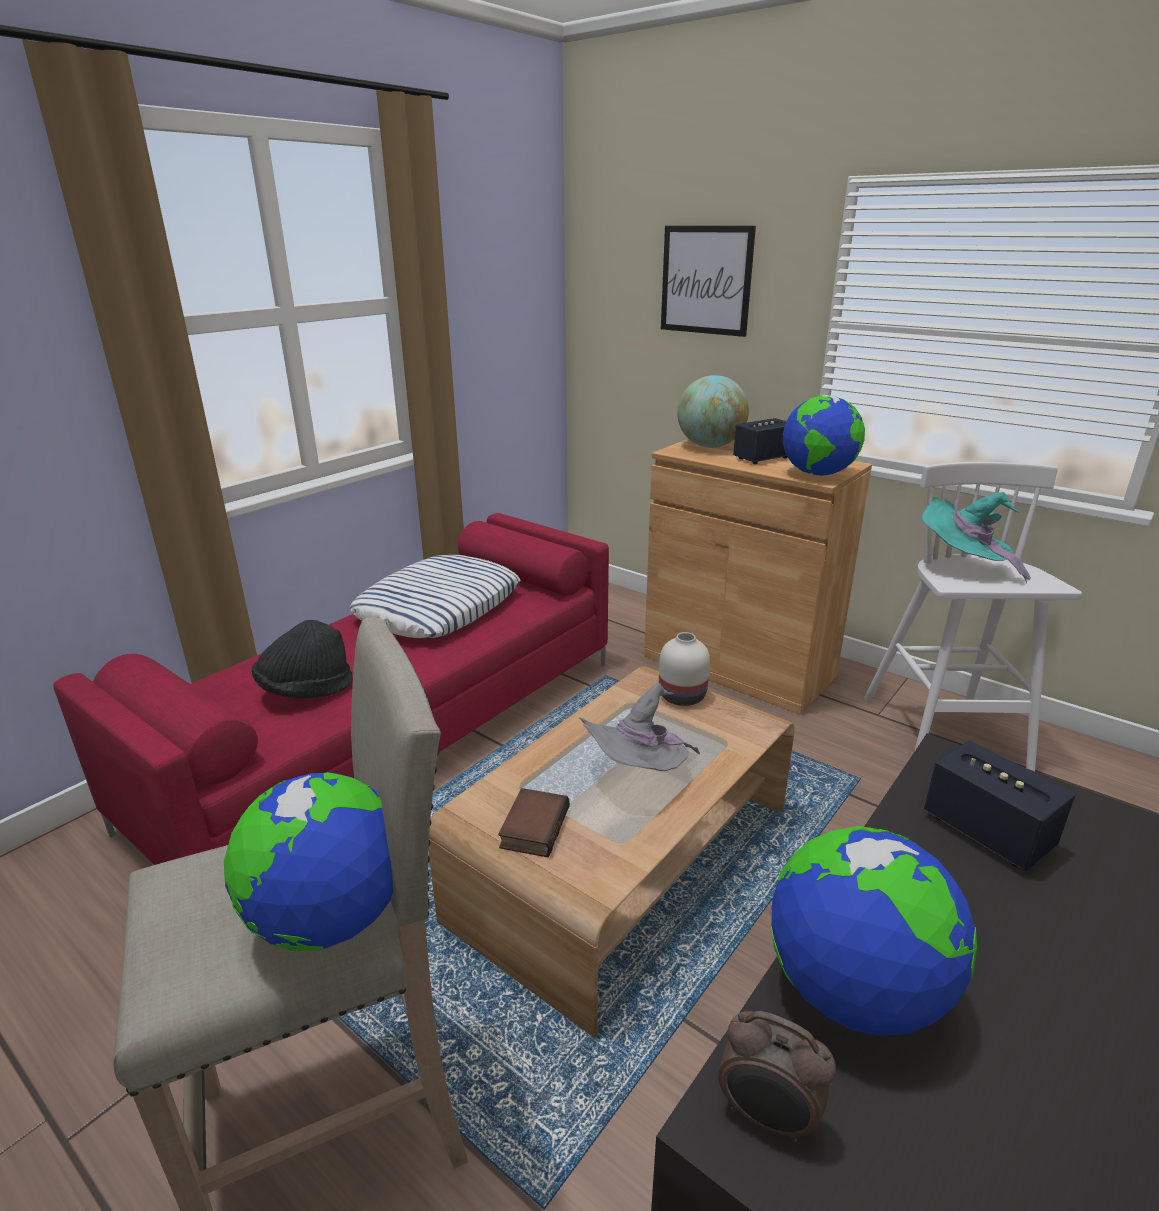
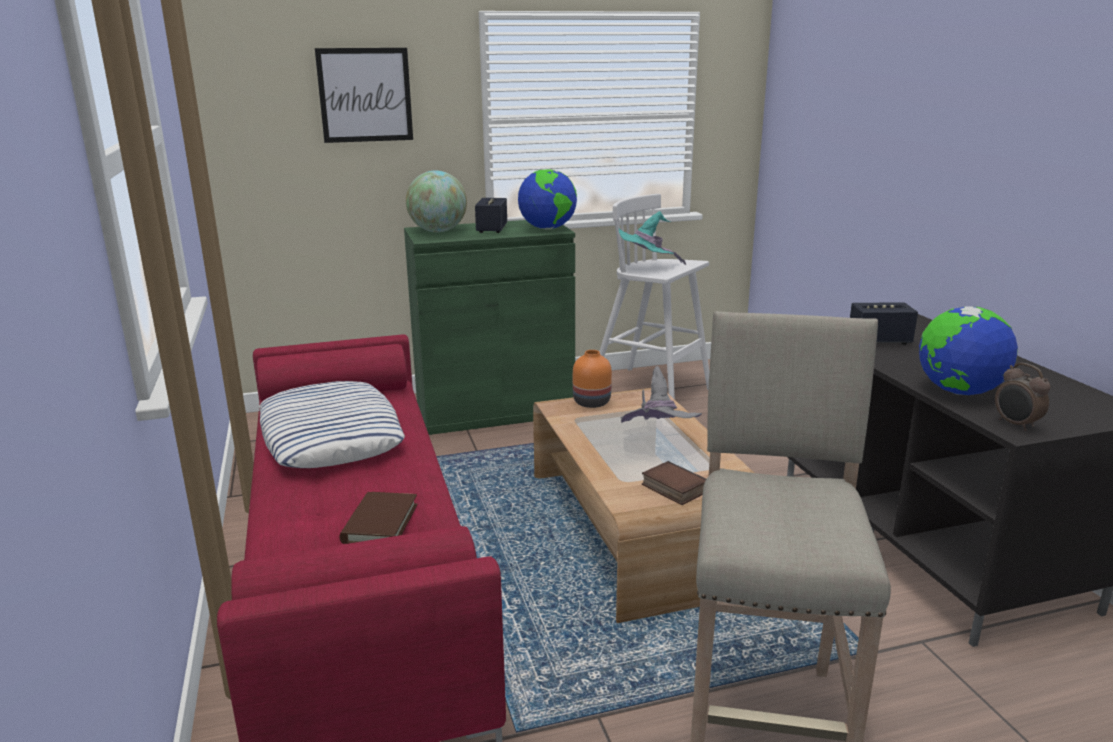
camera: 55 degrees left, 5 degrees down
globe [224,772,393,952] -> none
black hat [252,620,353,698] -> brown book [340,492,418,544]
brown cabinet [644,439,872,715] -> green cabinet [404,220,575,435]
white vase [659,632,710,706] -> orange vase [573,350,612,408]
alarm clock [718,1011,836,1143] -> alarm clock turned 90 degrees clockwise [995,363,1051,431]

